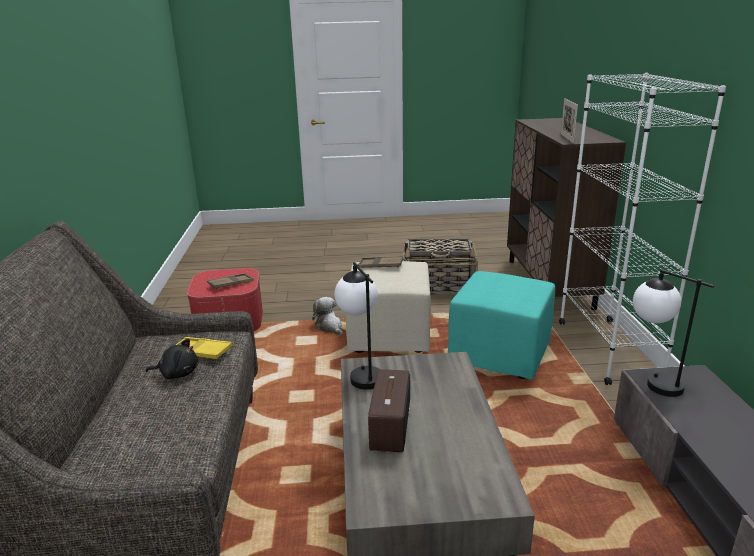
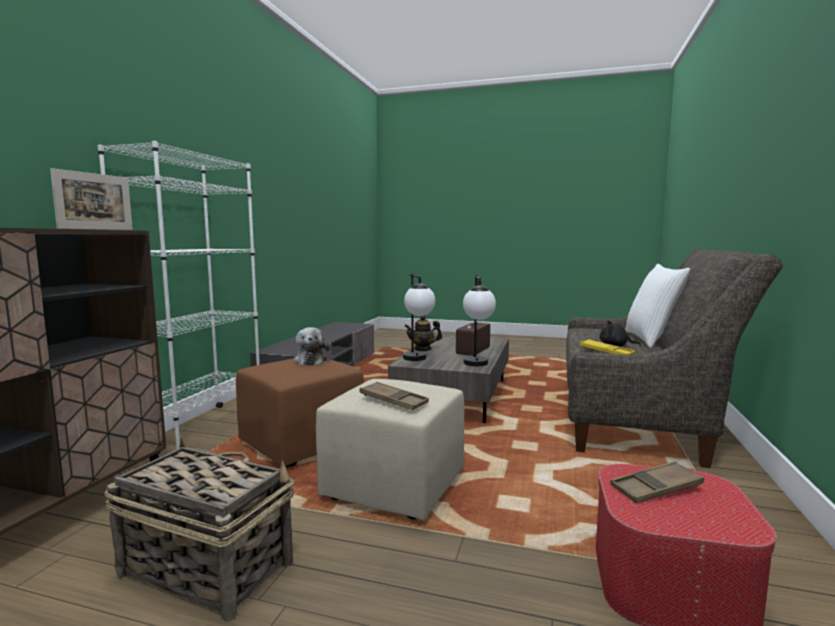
camera: 160 degrees left, 15 degrees down
plush toy [312,297,343,336] -> plush toy moved to [293,327,330,365]
turquoise ottoman [448,271,555,380] -> brown ottoman [236,358,364,467]
table lamp [633,269,714,397] -> table lamp moved to [403,274,435,361]
none -> teapot [404,316,442,351]
none -> white pillow [625,264,690,348]

